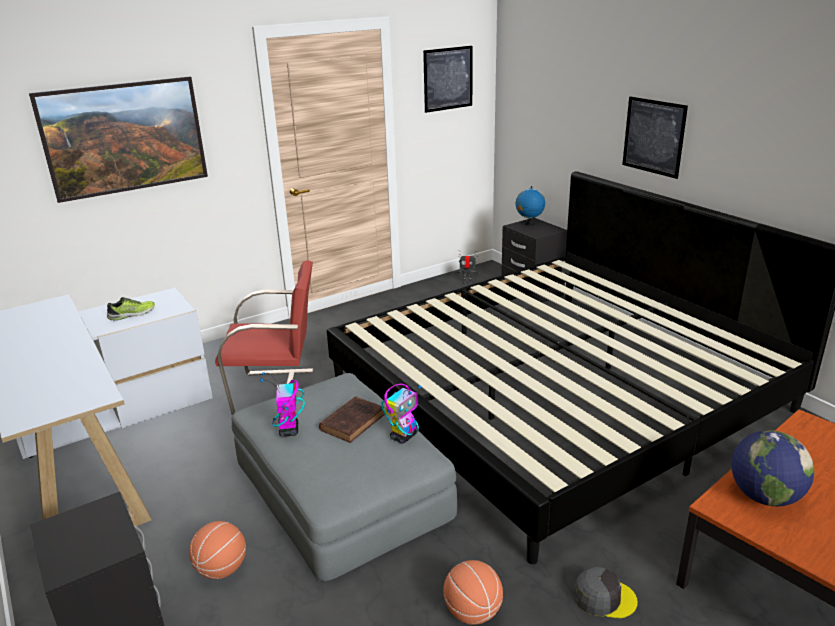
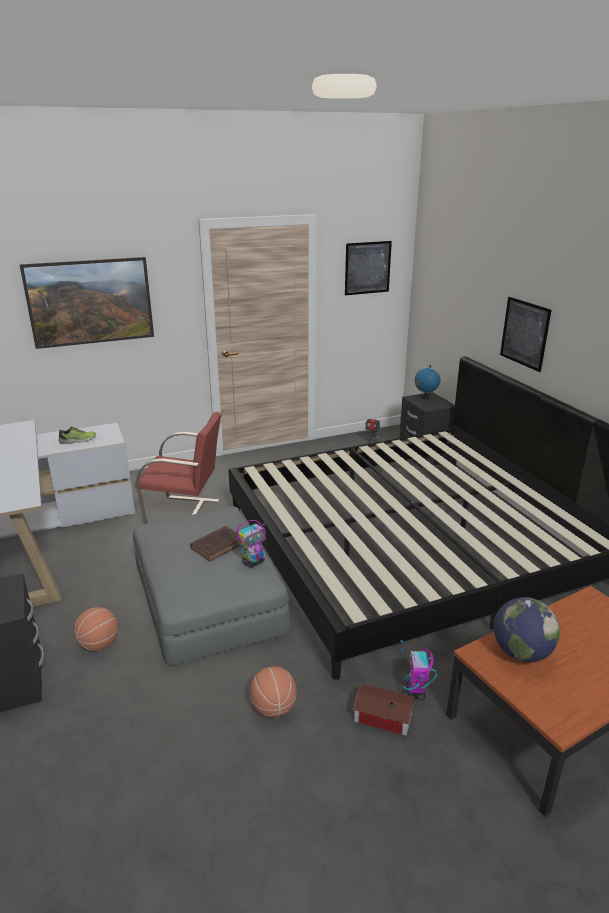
camera: 10 degrees right, 0 degrees up
toy robot [260,372,305,437] -> toy robot moved to [400,640,437,700]
grey cap [574,567,638,618] -> toy house [353,684,415,736]

